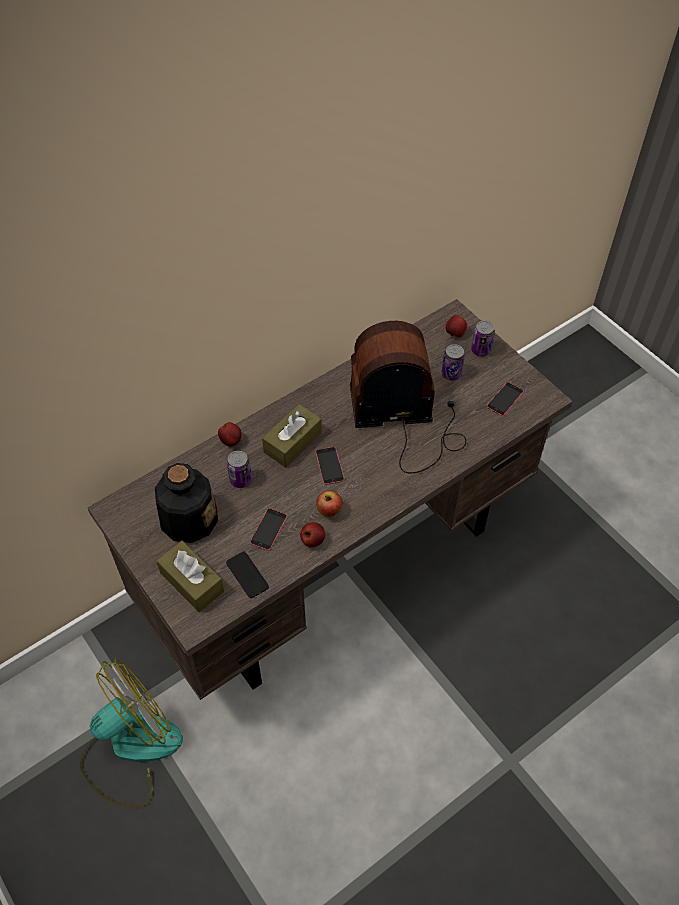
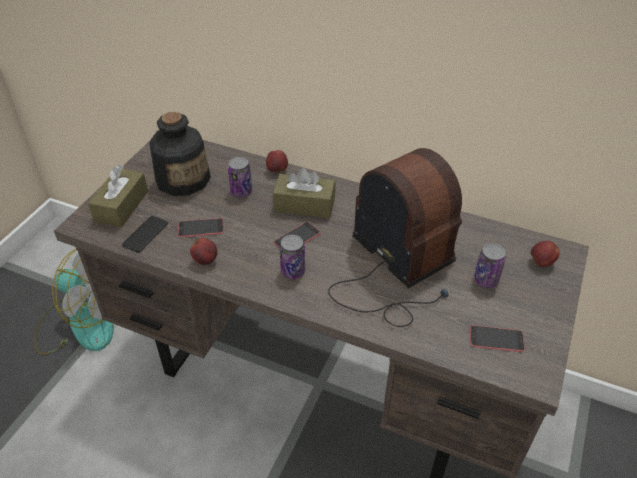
camera: 60 degrees right, 10 degrees down
apple [316,490,343,517] -> none
can [471,321,495,357] -> can moved to [280,235,305,279]

